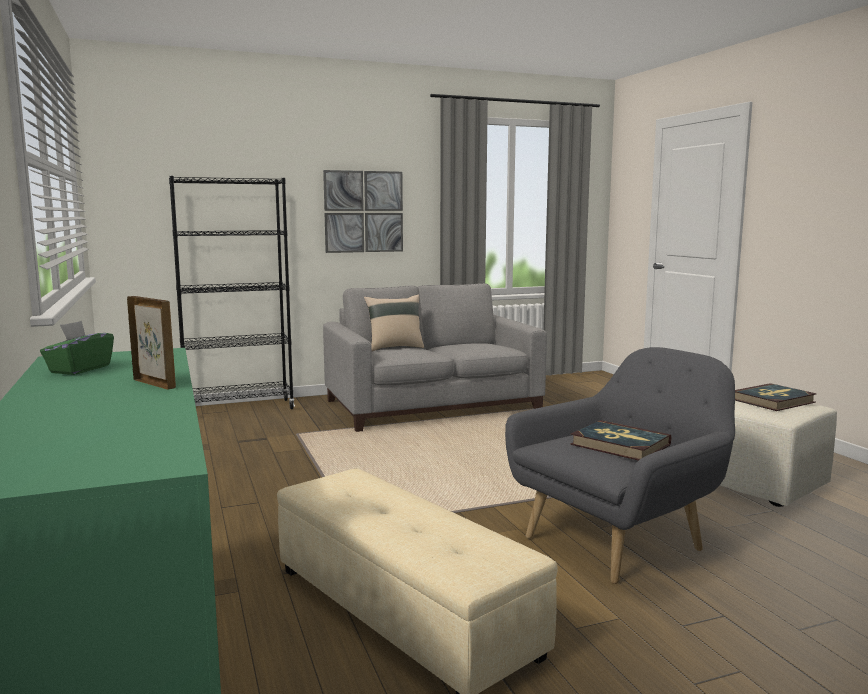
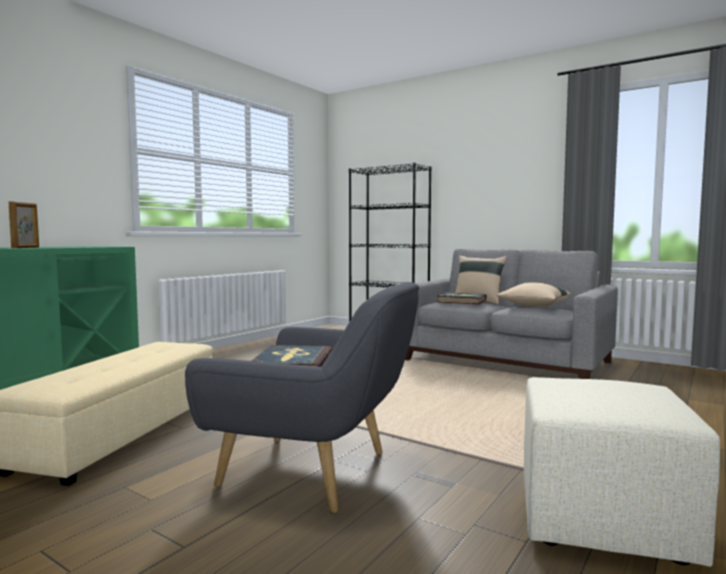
camera: 55 degrees right, 5 degrees down
green tissue box [40,321,114,375] -> none
picture [323,170,403,253] -> none
book [735,383,817,411] -> book moved to [437,293,486,304]
none -> beige pillow [497,282,571,307]

